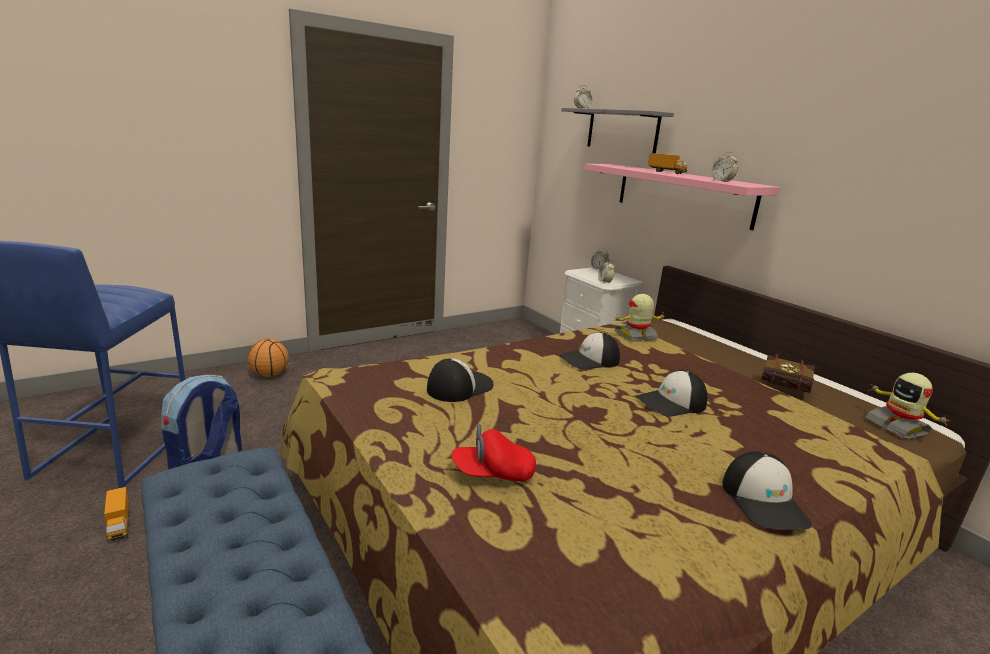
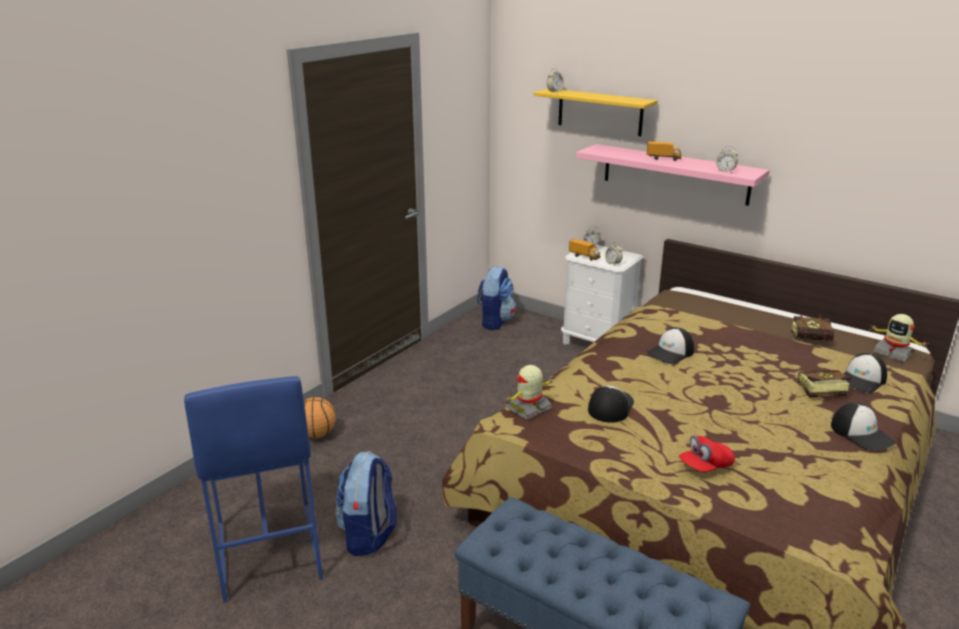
camera: 20 degrees left, 5 degrees up
toy truck [104,487,129,542] -> toy truck moved to [569,239,601,261]
grey shelf [561,108,674,153] -> yellow shelf [534,89,658,136]
toy robot [614,294,667,342] -> toy robot moved to [504,365,555,420]
cap [637,370,708,417] -> cap moved to [844,353,887,393]
none -> backpack [477,266,516,330]
none -> book [795,370,851,398]

